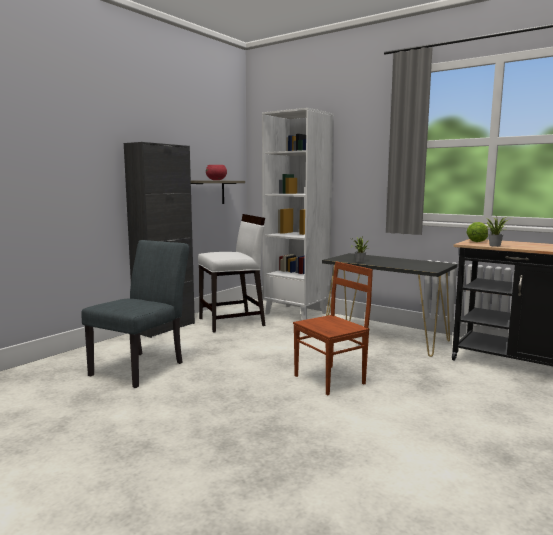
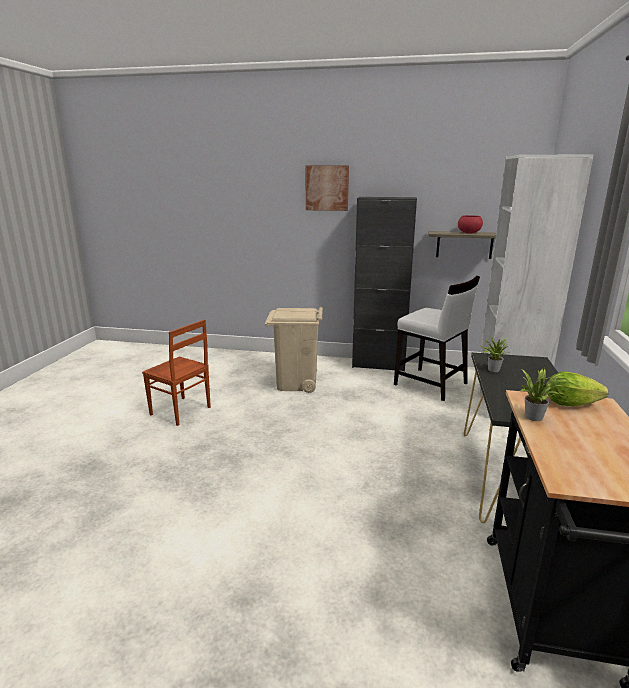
camera: 65 degrees right, 10 degrees up
grey chair [81,240,189,388] -> beige trash can [265,307,323,393]
brown chair [293,261,373,395] -> brown chair moved to [142,320,211,426]
none -> picture [305,165,349,211]

